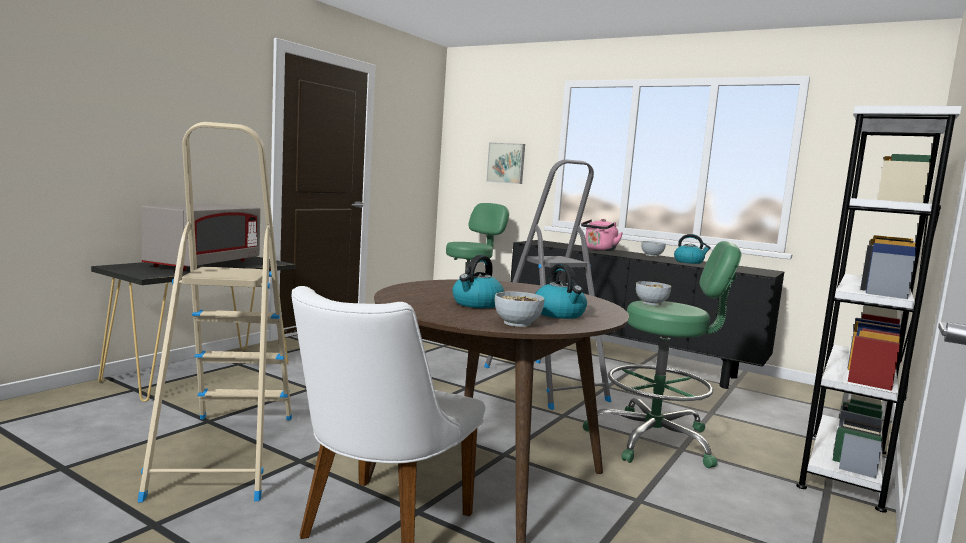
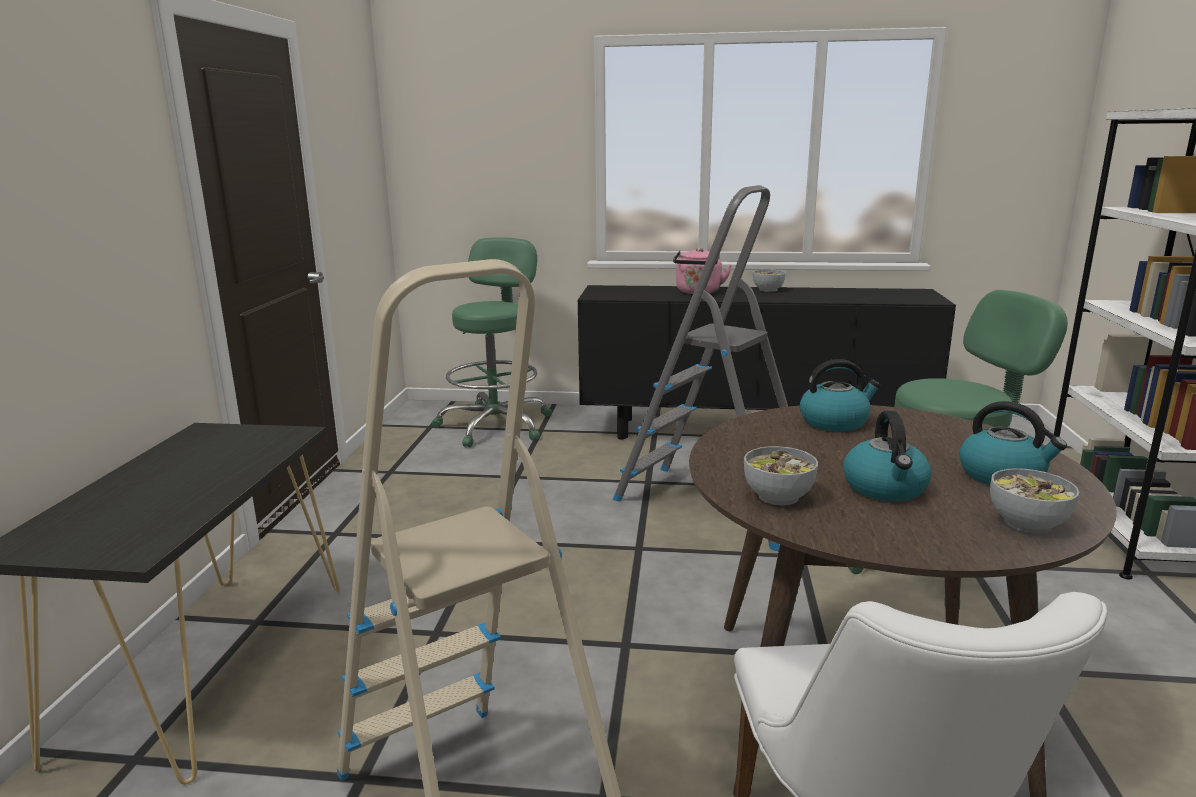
camera: 25 degrees left, 10 degrees up
grey microwave [141,204,260,271] -> none
picture [486,143,525,184] -> none
bowl [636,281,671,305] -> bowl moved to [744,446,818,505]
kettle [674,234,711,264] -> kettle moved to [800,359,881,431]

